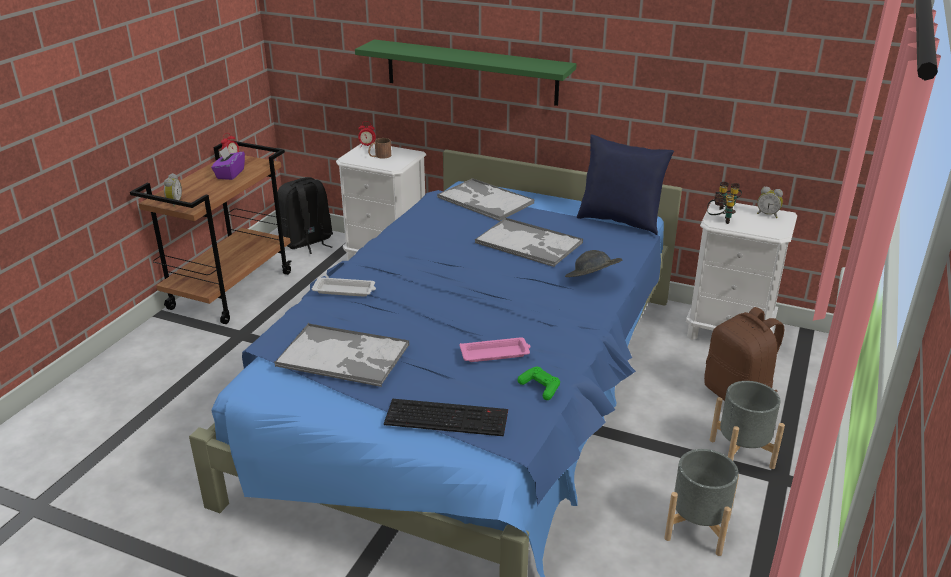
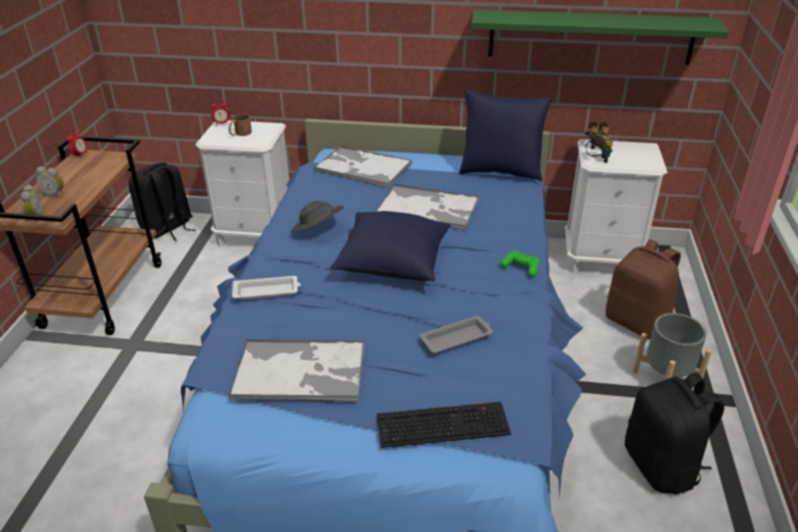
camera: 15 degrees left, 5 degrees up
purple tissue box [211,146,245,180] -> none
green shelf [355,39,576,106] -> green shelf moved to [471,9,729,65]
pink tray [459,337,531,362] -> grey tray [419,316,493,354]
green game controller [518,367,560,400] -> green game controller moved to [500,250,539,277]
grey hat [565,250,622,277] -> grey hat moved to [291,201,344,232]
grey planter [664,449,739,556] -> black backpack [625,373,724,494]
alarm clock [757,186,783,218] -> alarm clock moved to [36,167,64,197]
none -> blue pillow [330,211,451,281]

